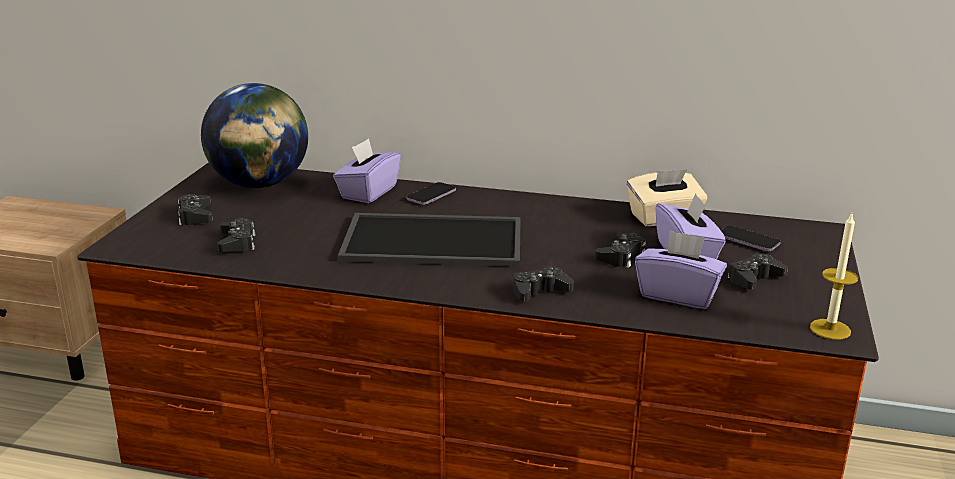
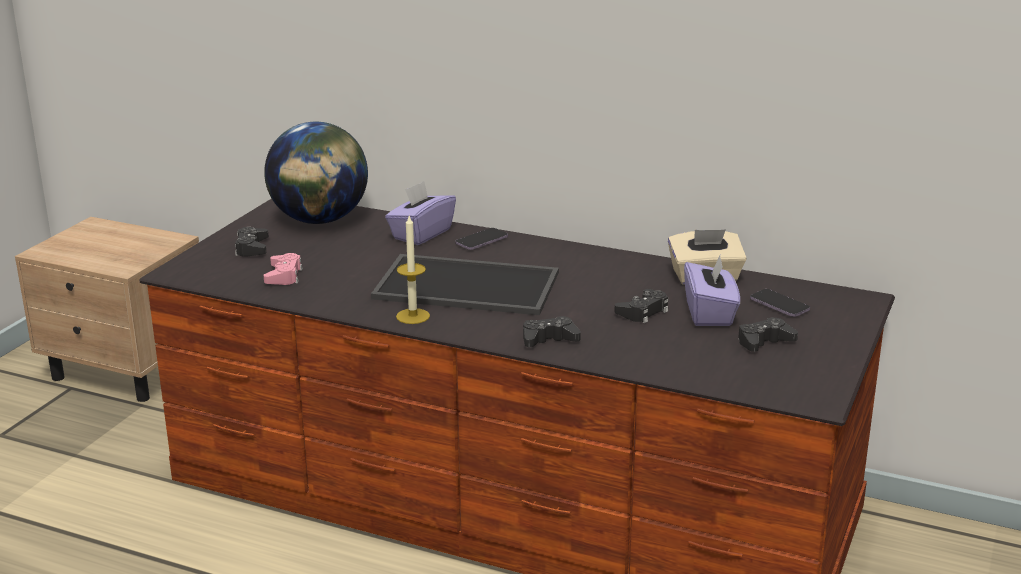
camera: 10 degrees right, 0 degrees up
black game controller [217,218,255,252] -> pink game controller [264,253,303,285]
purple tissue box [635,230,727,309] -> none
candle [810,214,858,340] -> candle moved to [396,216,430,324]

